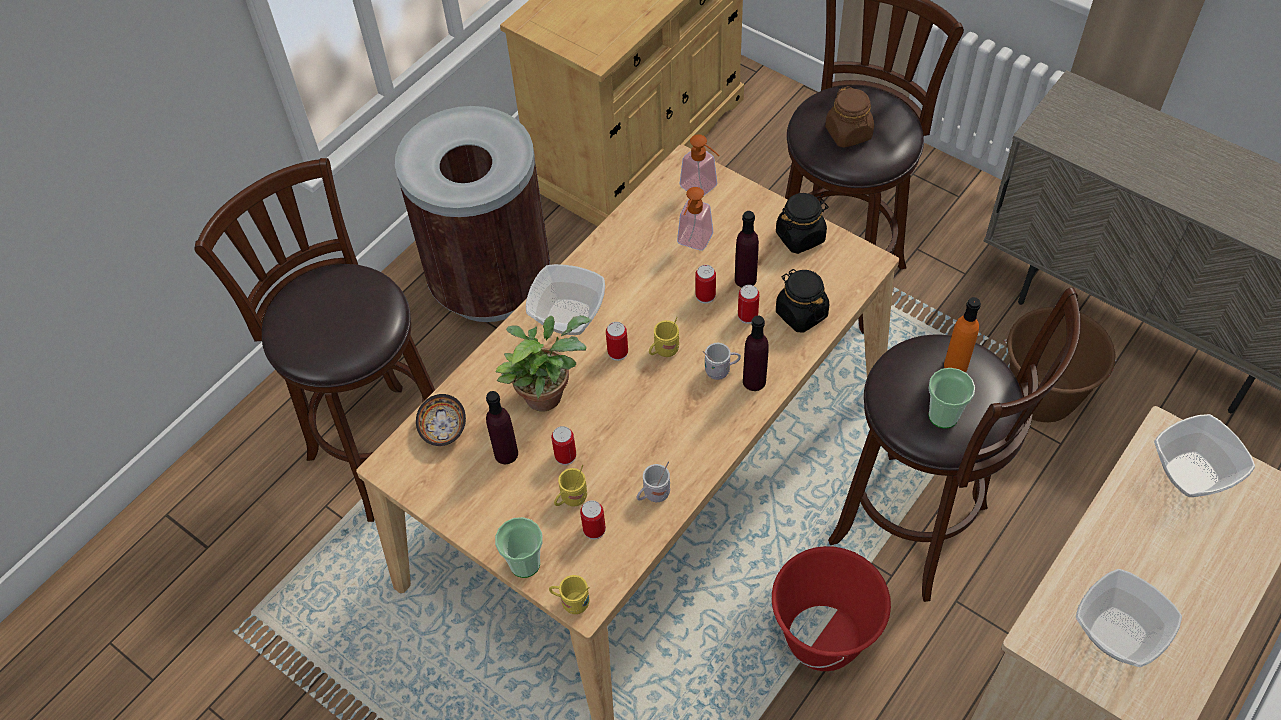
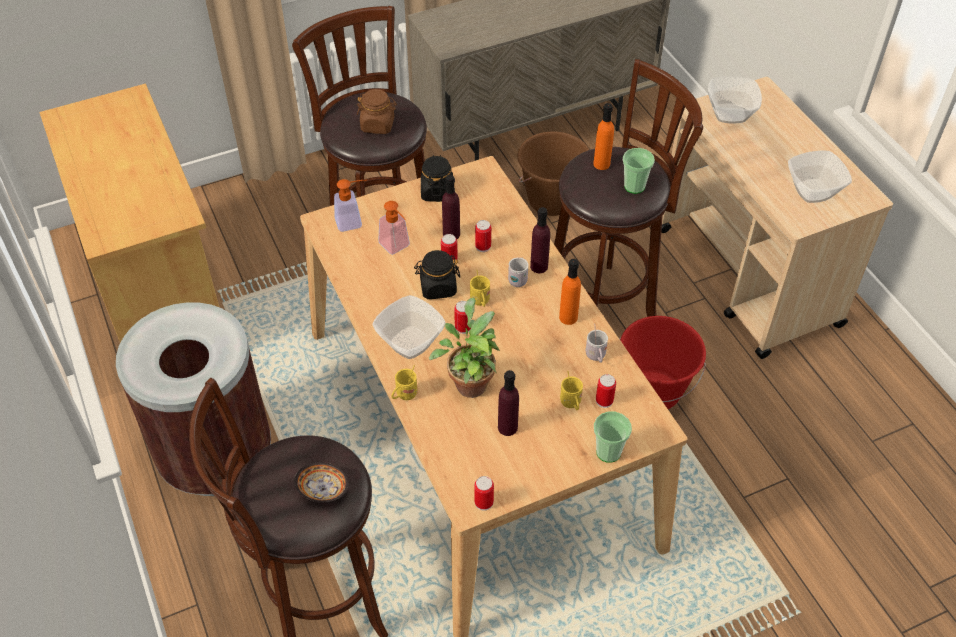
camera: 65 degrees left, 5 degrees down
bowl [416,394,466,446] -> bowl moved to [294,462,349,503]
yellow mug [549,575,590,614] -> yellow mug moved to [391,365,417,400]
can [551,426,576,465] -> can moved to [474,476,494,511]
black jar [776,269,829,333] -> black jar moved to [414,250,460,299]
none -> orange bottle [559,259,581,325]

